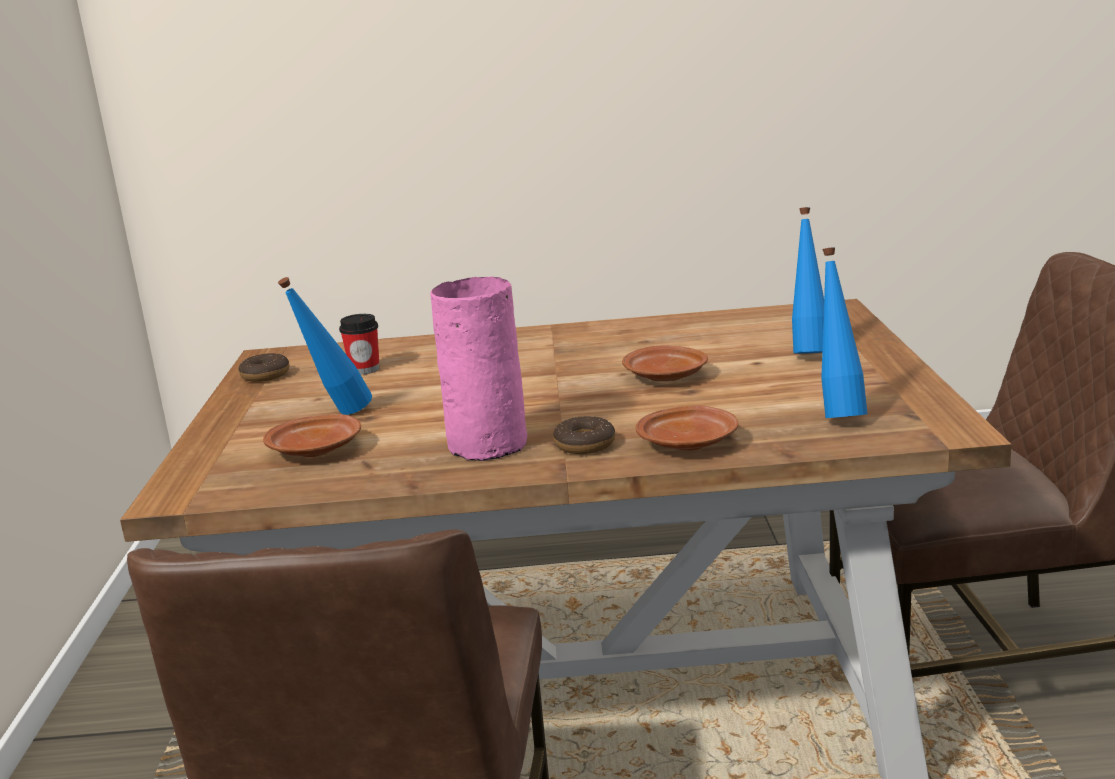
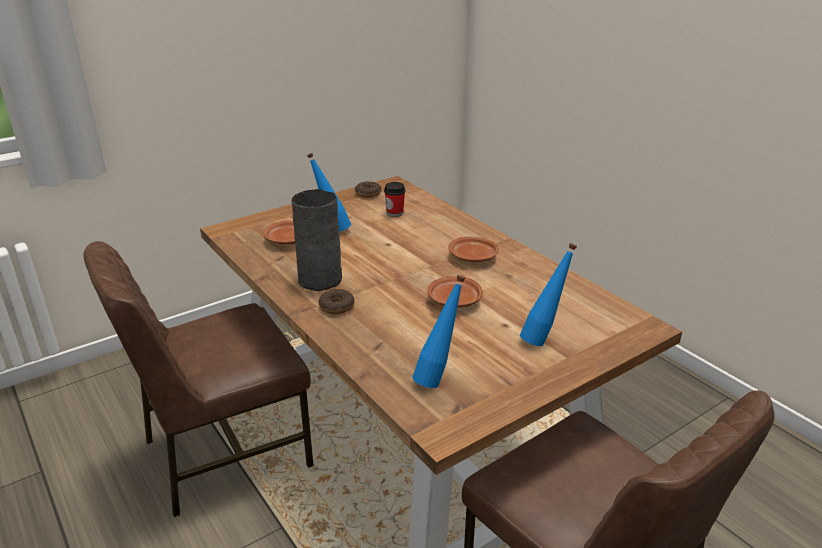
camera: 55 degrees right, 10 degrees up
pink vase [430,277,527,461] -> grey vase [292,189,342,291]
brown plate [636,405,739,450] -> brown plate moved to [449,237,499,262]

